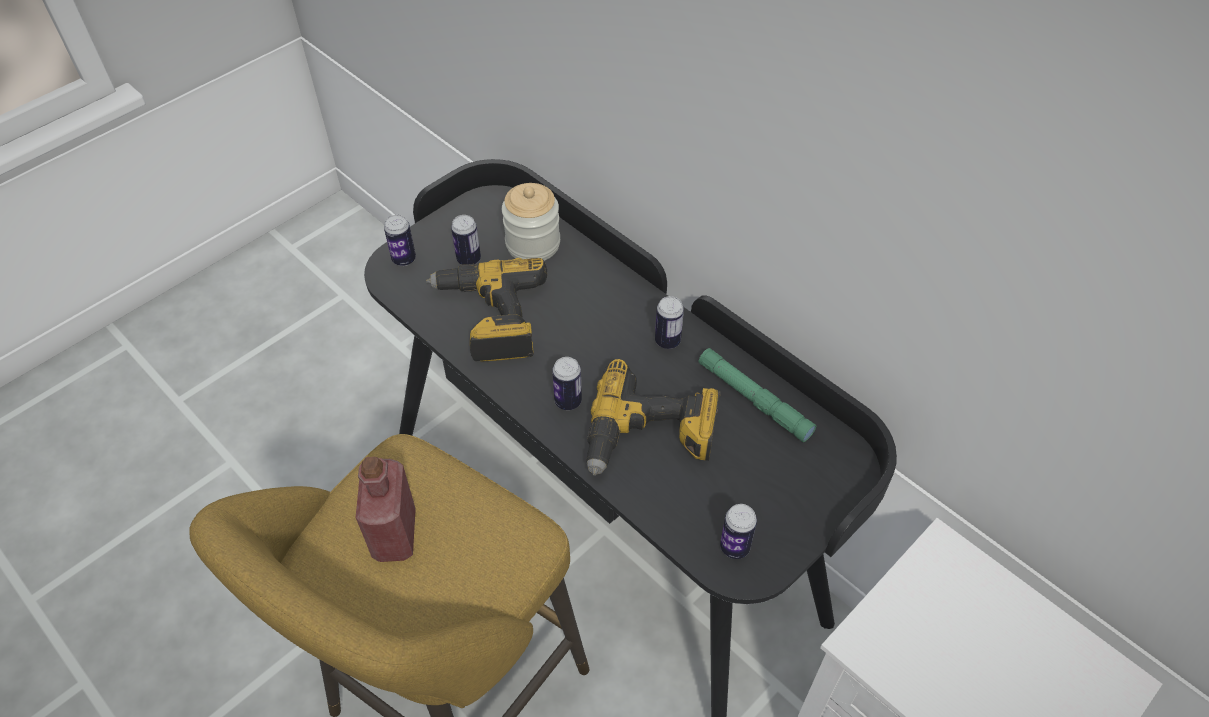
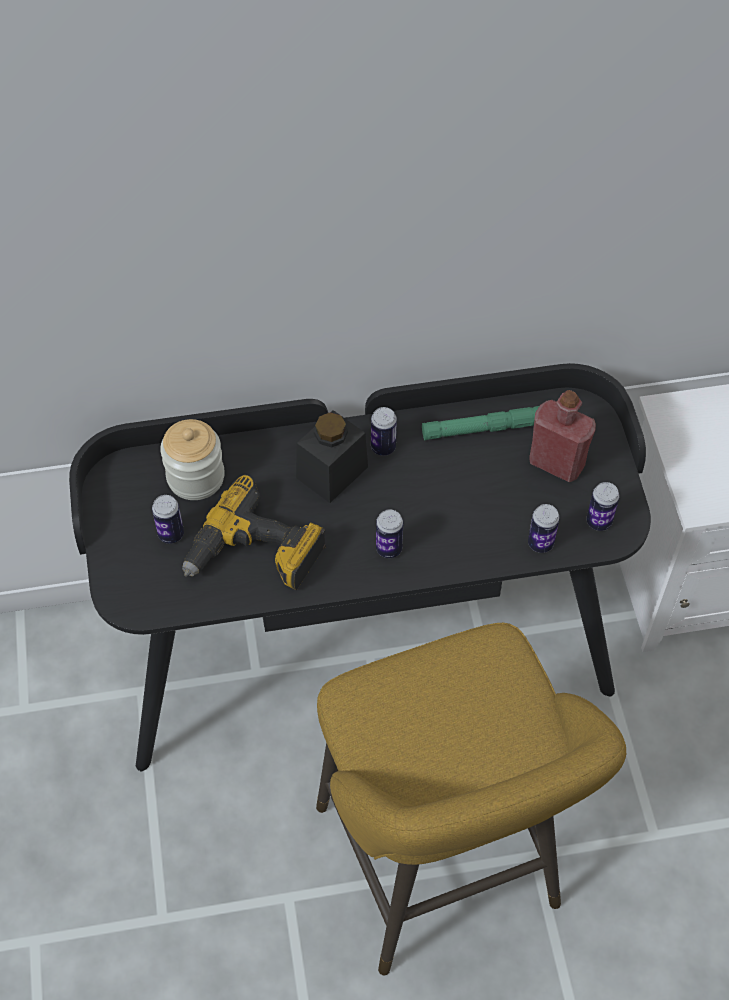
camera: 55 degrees left, 5 degrees up
red bottle [356,457,416,562] -> red bottle moved to [529,390,596,482]
can [384,215,416,266] -> can moved to [528,504,560,553]
power drill [586,359,721,476] -> none
none -> black jar [296,410,368,503]

